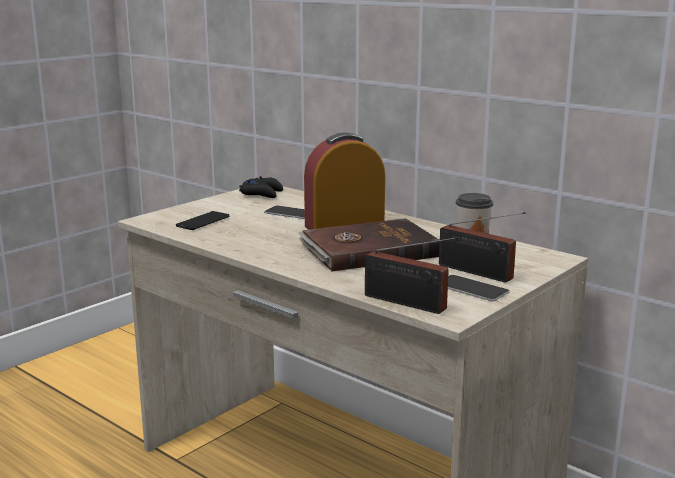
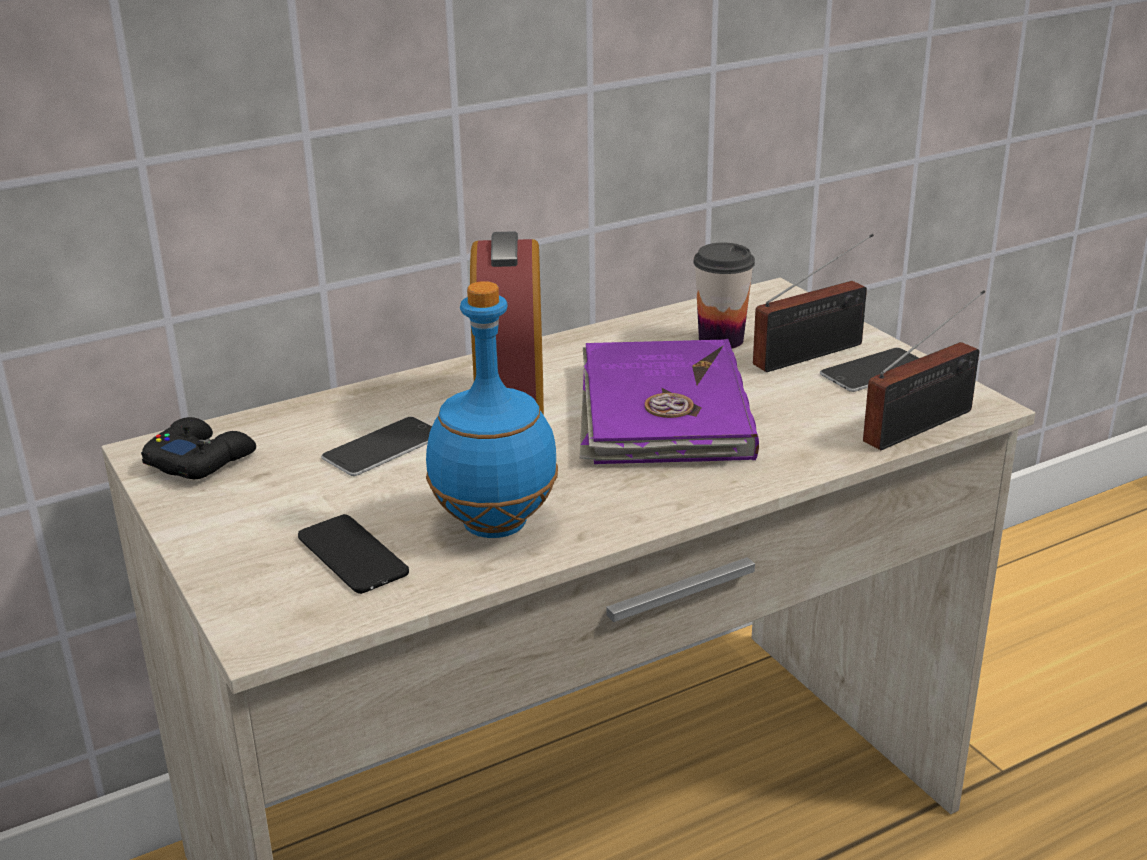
camera: 70 degrees left, 10 degrees up
brown book [298,218,440,271] -> purple book [580,339,759,464]
none -> blue bottle [426,281,558,538]

